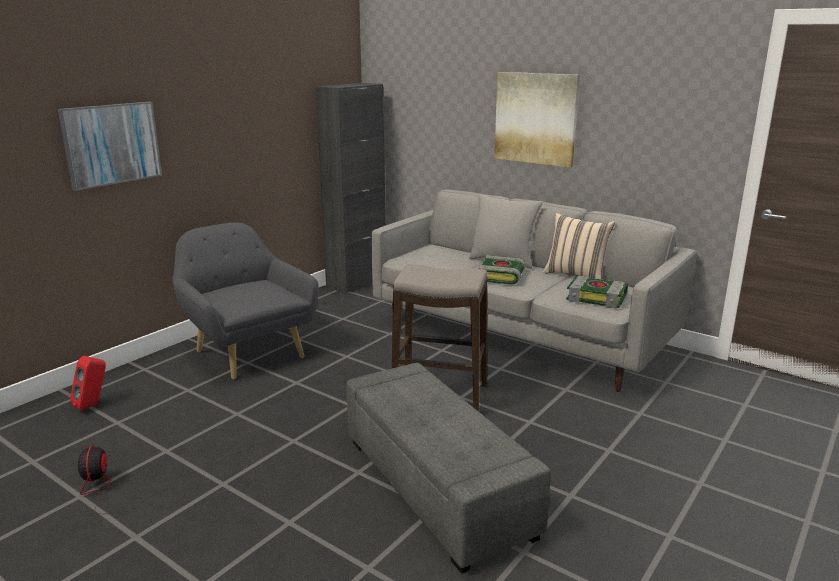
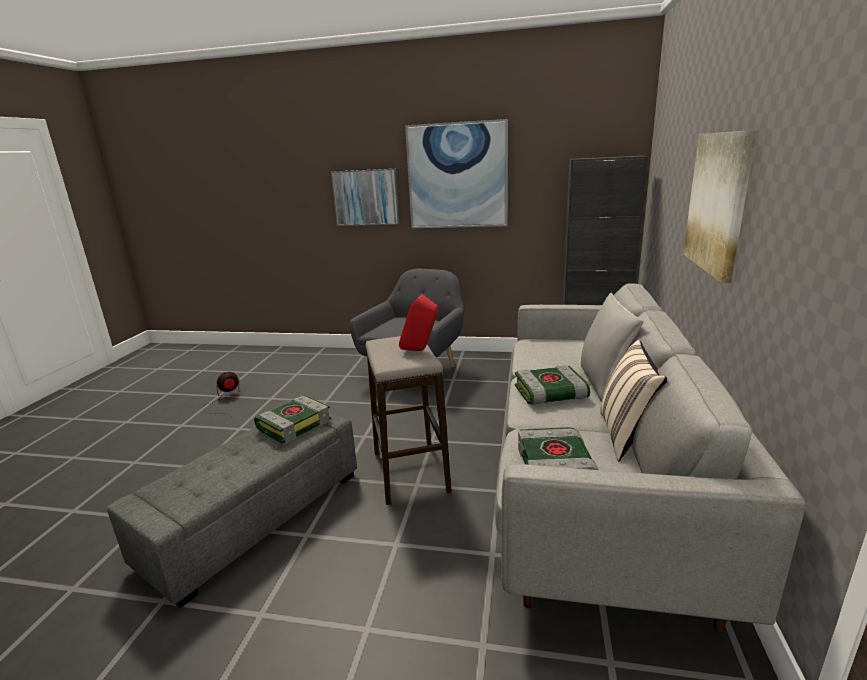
camera: 65 degrees right, 0 degrees up
red speaker [70,356,106,411] -> red speaker moved to [399,294,438,351]
none -> book [254,395,331,444]
none -> picture [405,119,508,228]

